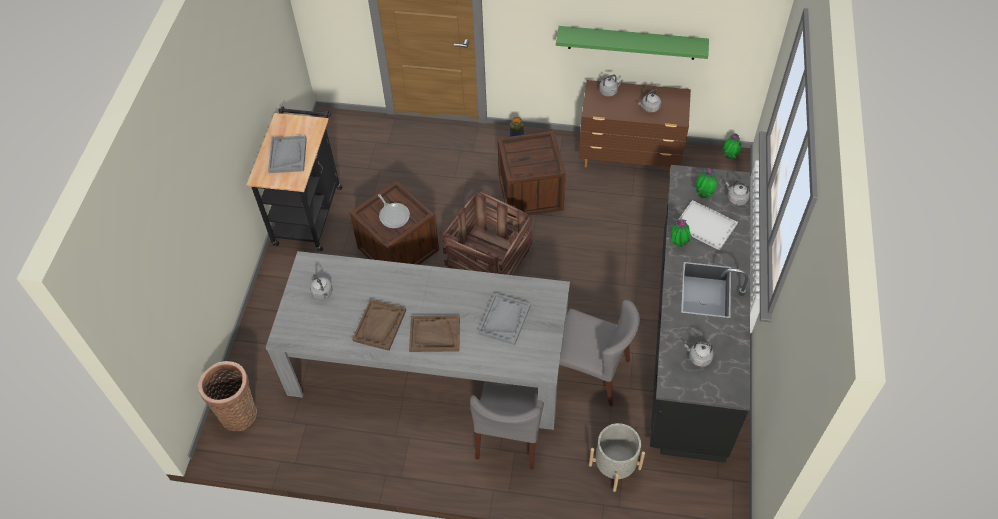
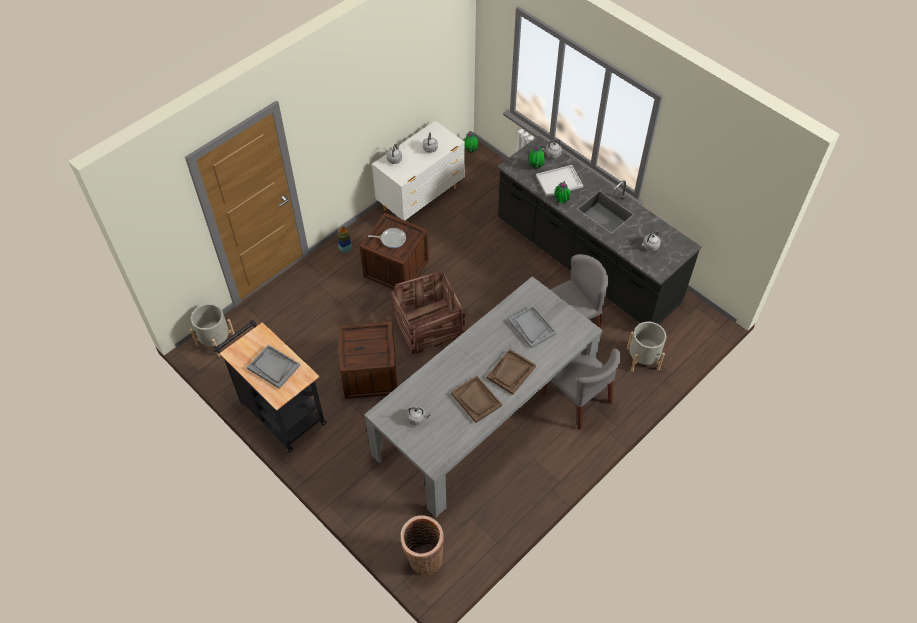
camera: 55 degrees left, 0 degrees up
frying pan [378,194,410,228] -> frying pan moved to [368,228,406,248]
green shelf [556,26,709,60] -> none
brown dresser [579,80,691,176] -> white dresser [372,121,465,220]
none -> grey planter [190,304,235,357]

